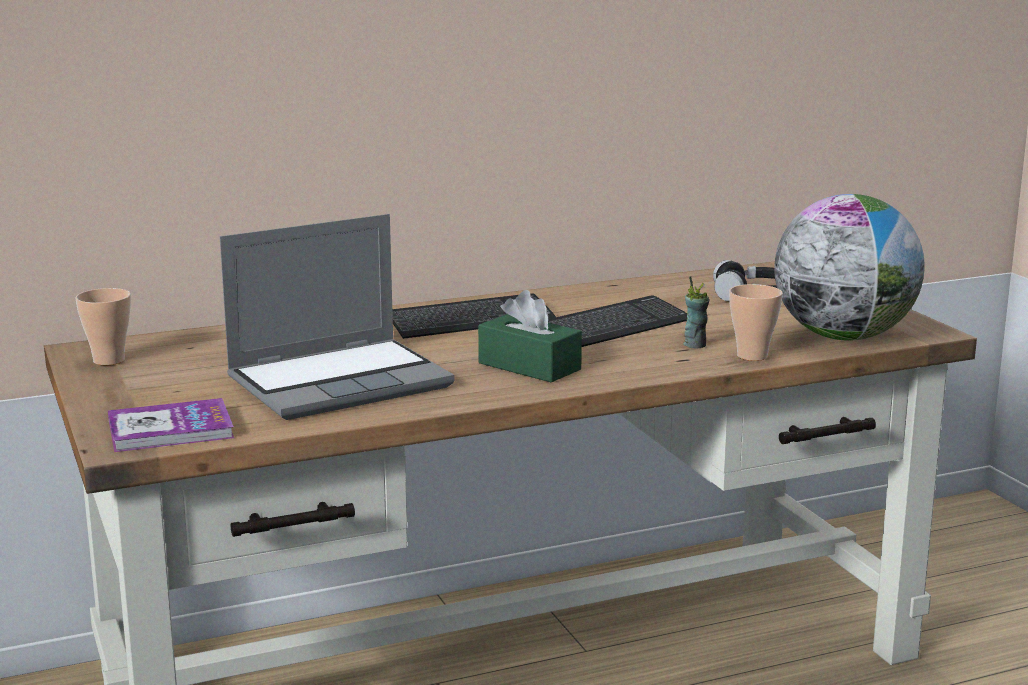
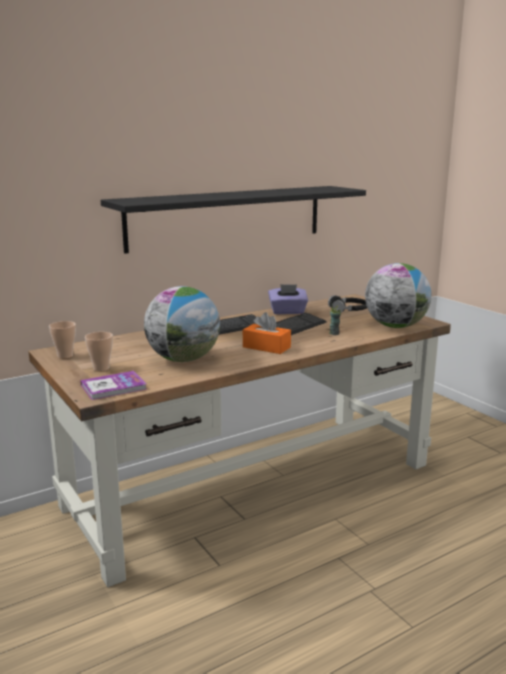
camera: 10 degrees left, 0 degrees up
laptop [220,214,454,420] -> globe [144,286,220,362]
green tissue box [478,290,582,383] -> orange tissue box [243,312,291,354]
cup [729,284,783,361] -> cup moved to [85,332,113,372]
none -> black shelf [101,186,366,254]
none -> purple tissue box [268,284,308,314]

